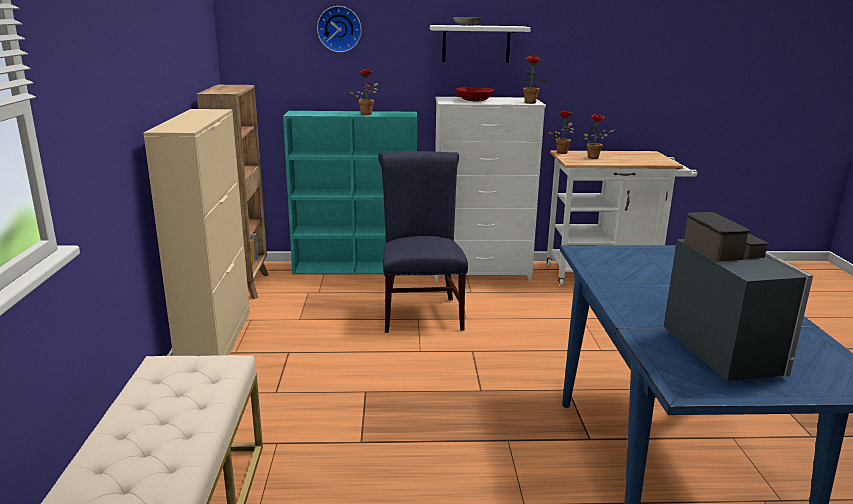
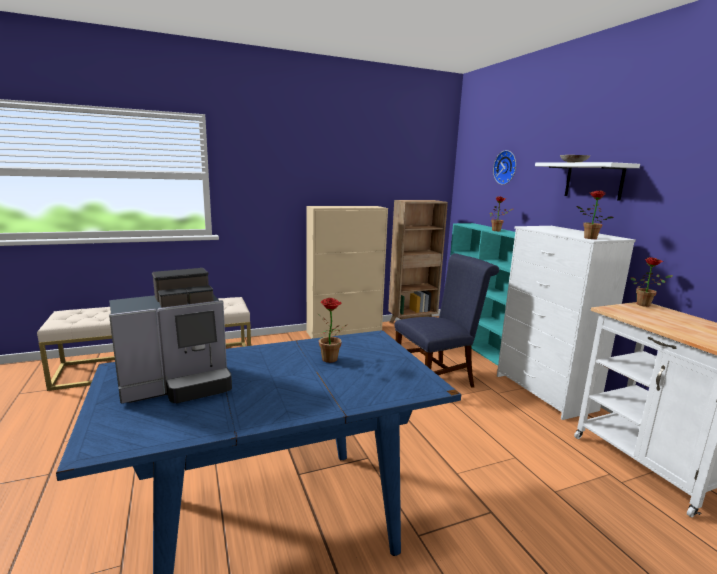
camera: 70 degrees right, 5 degrees down
red bowl [455,87,494,102] -> none
potted plant [584,114,614,159] -> potted plant moved to [317,298,346,363]

